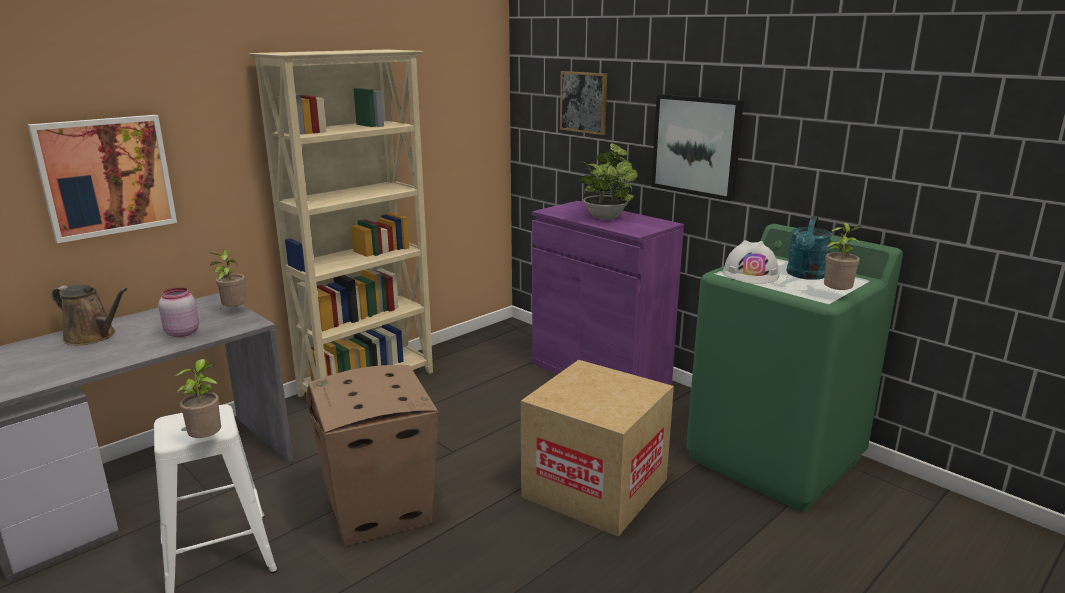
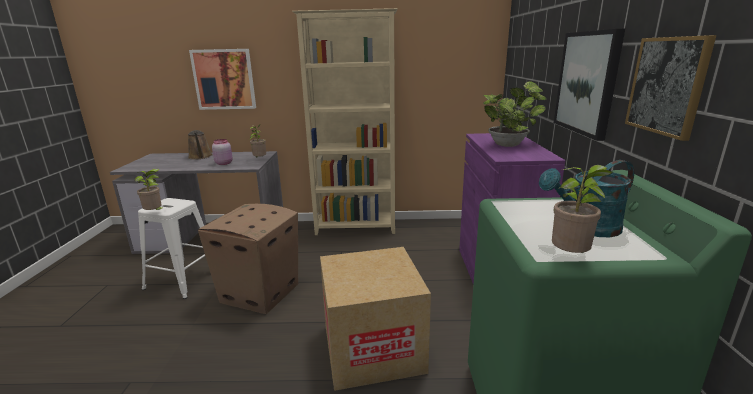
camera: 45 degrees right, 0 degrees up
picture [560,71,607,135] -> picture moved to [625,35,716,141]
white hard hat [723,240,780,284] -> none

